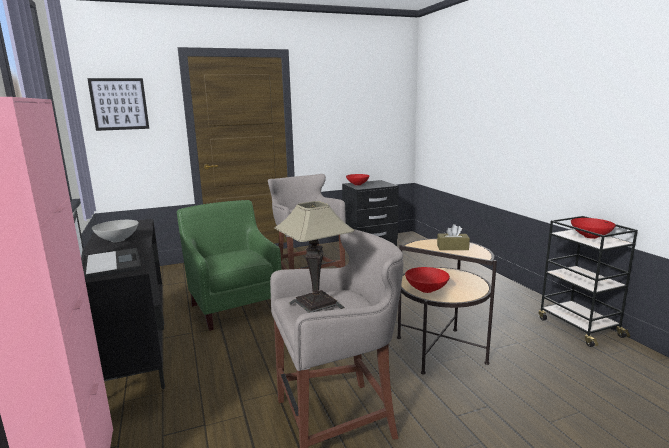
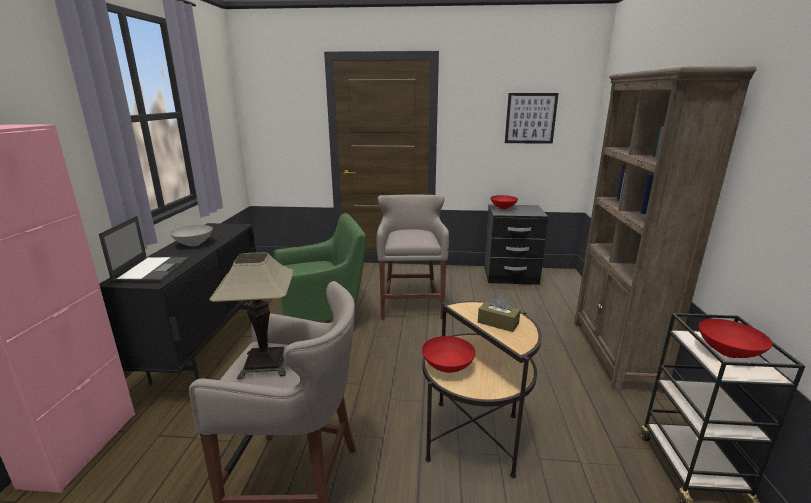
camera: 25 degrees right, 5 degrees up
picture [87,78,149,131] -> picture moved to [505,93,559,144]
green armchair [177,200,281,331] -> green armchair turned 75 degrees clockwise [274,213,366,331]
none -> brown bookcase [574,67,757,393]

